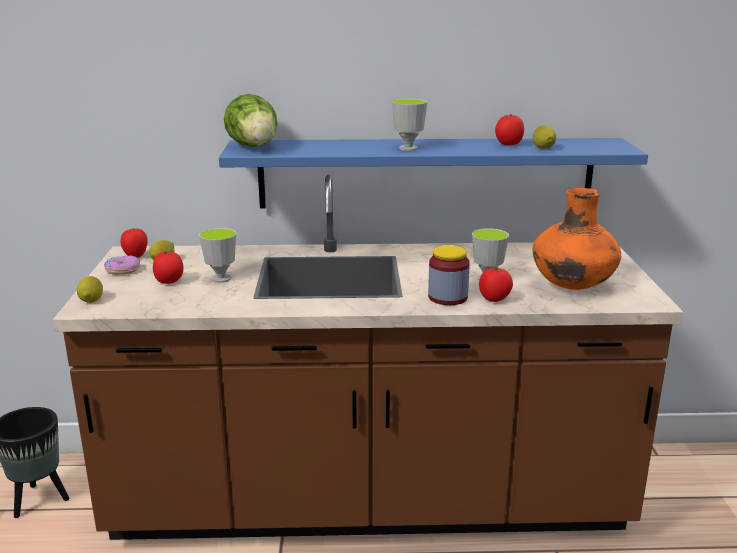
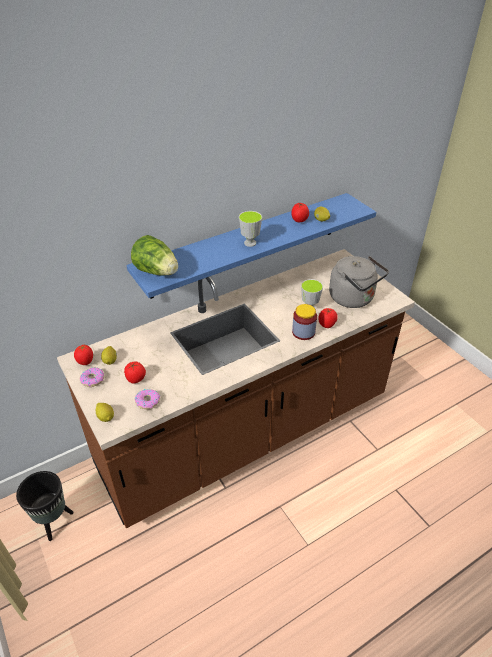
camera: 30 degrees left, 20 degrees up
cup [199,228,236,283] -> none
orange vase [533,188,621,290] -> grey kettle [329,256,389,308]
none -> donut [135,389,160,410]

